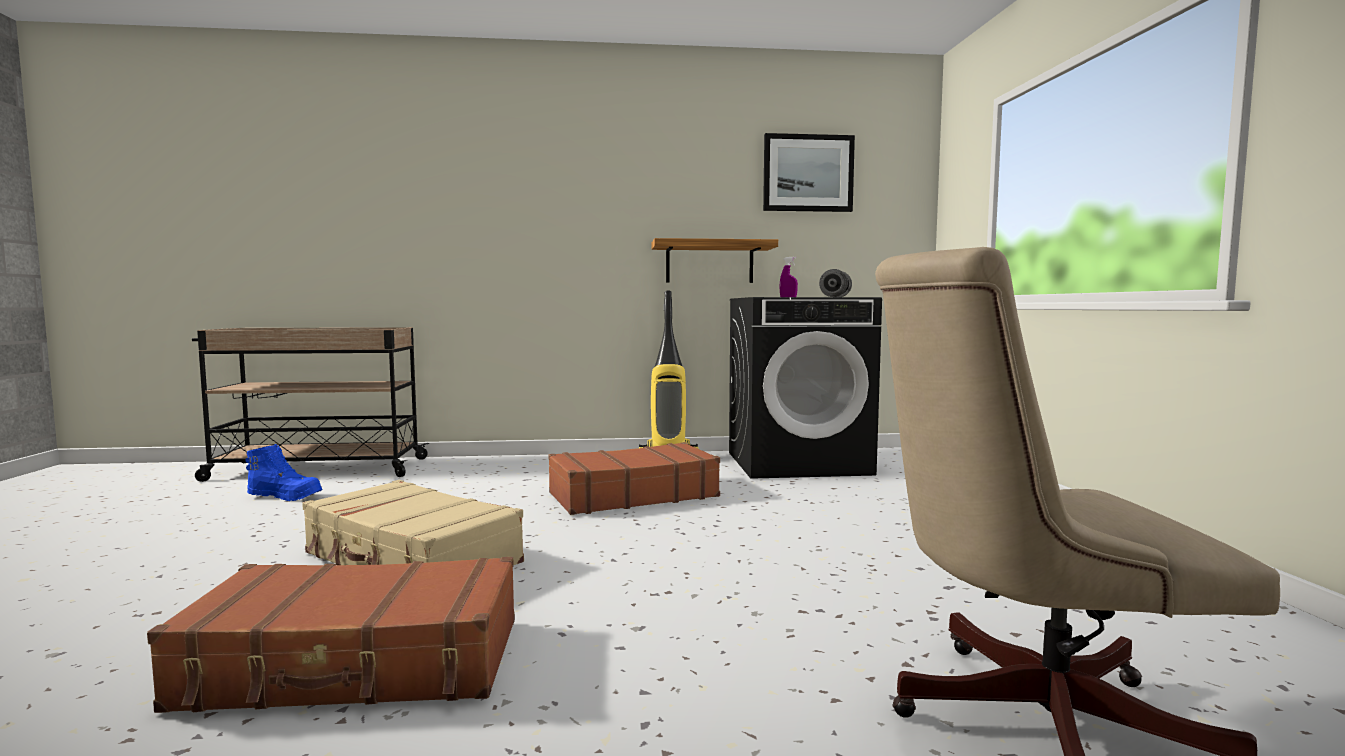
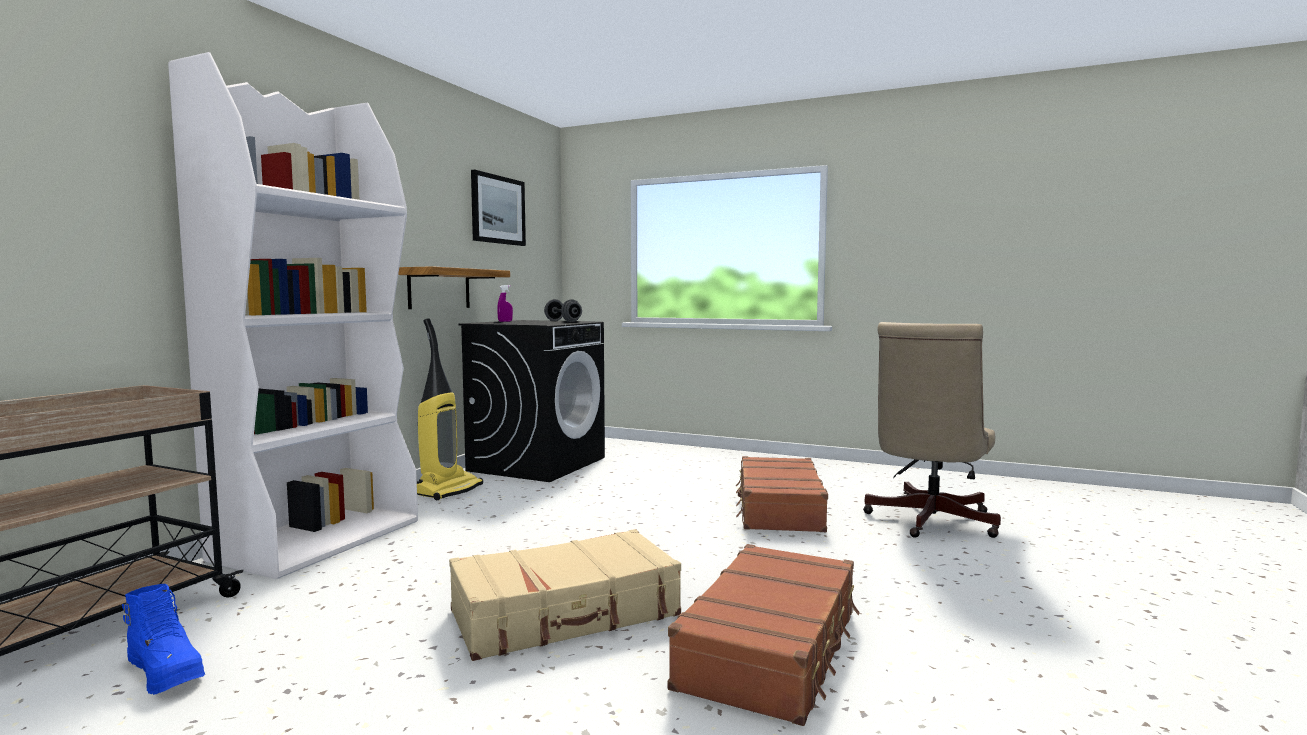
camera: 60 degrees left, 0 degrees up
blue boot [245,444,323,501] -> blue boot turned 90 degrees clockwise [122,584,205,695]
brown suitcase [549,442,720,515] -> brown suitcase moved to [736,456,828,532]
none -> white bookcase [168,52,418,579]

